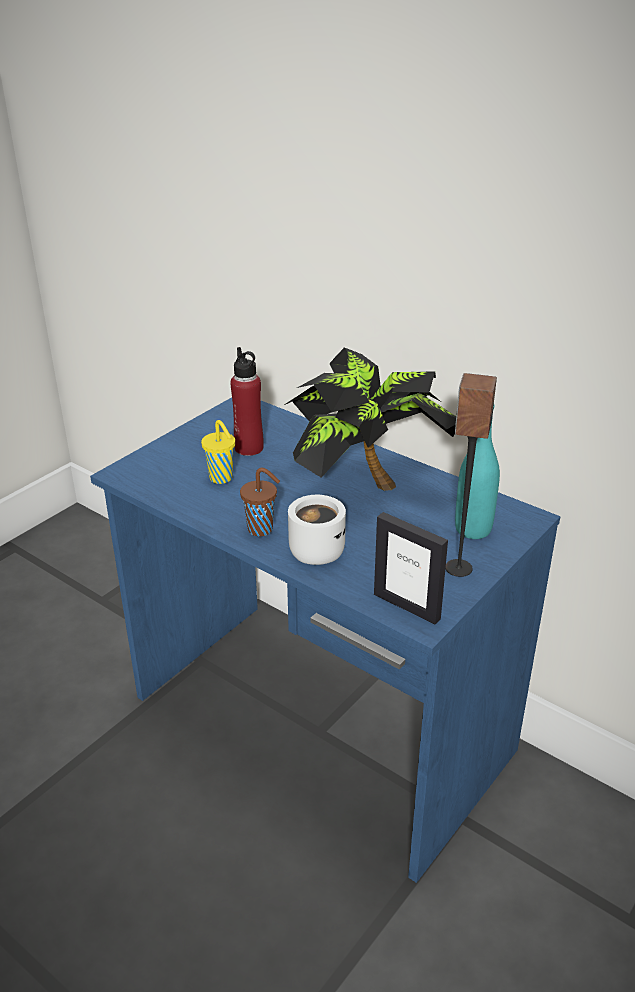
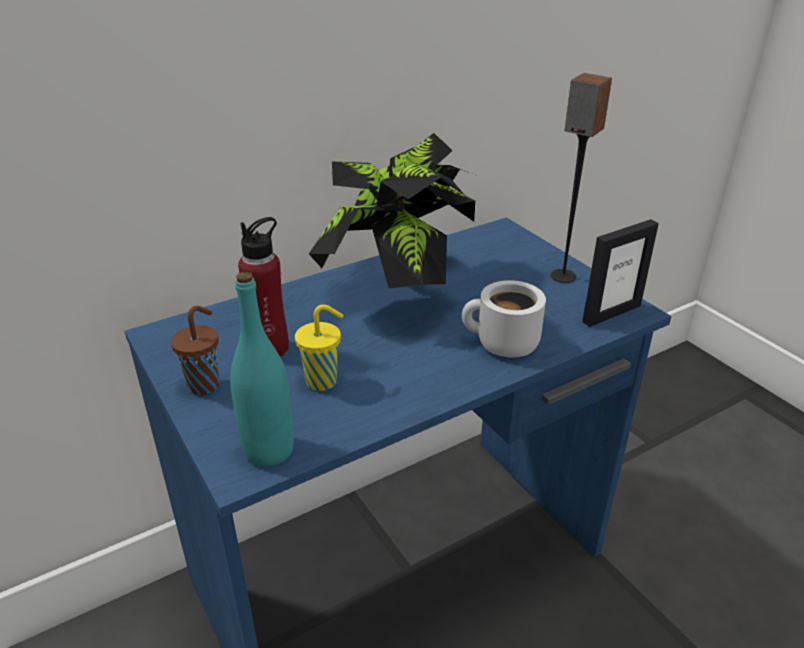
camera: 70 degrees left, 0 degrees up
brown cup [240,468,280,537] -> brown cup moved to [171,306,219,395]
turquoise bottle [455,407,500,539] -> turquoise bottle moved to [230,272,294,467]

